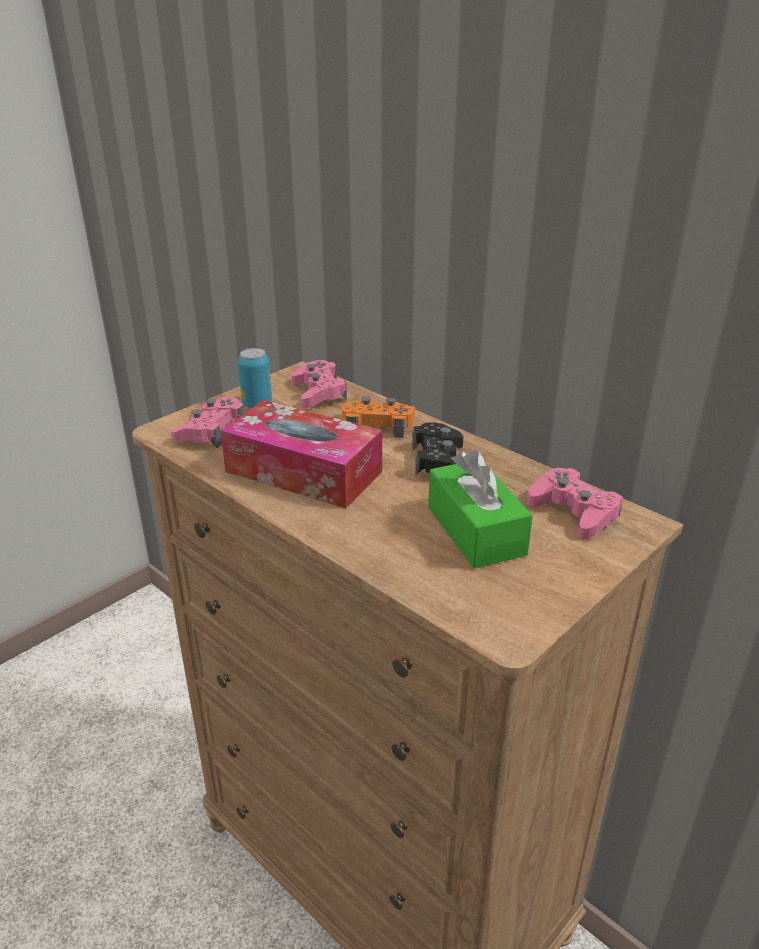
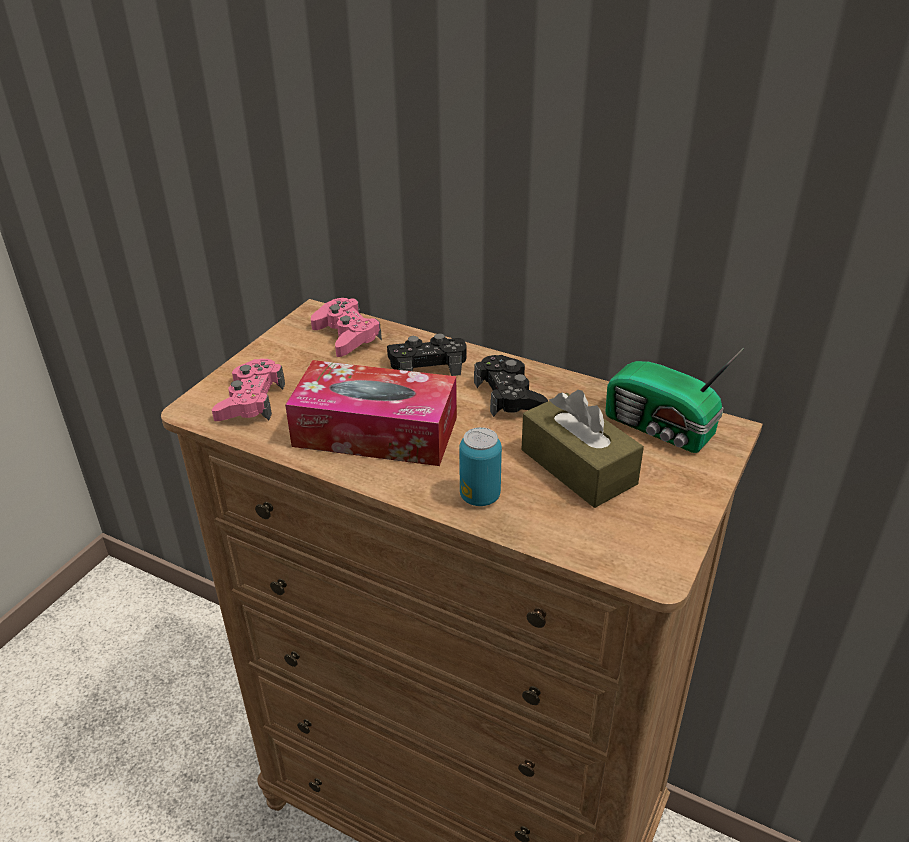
camera: 15 degrees left, 5 degrees up
can [238,348,272,408] -> can moved to [459,427,502,506]
orange game controller [341,396,415,438] -> black game controller [387,333,467,376]
green tissue box [428,449,533,568] -> brown tissue box [521,390,644,508]
pink game controller [527,468,623,540] -> radio [606,348,744,453]

